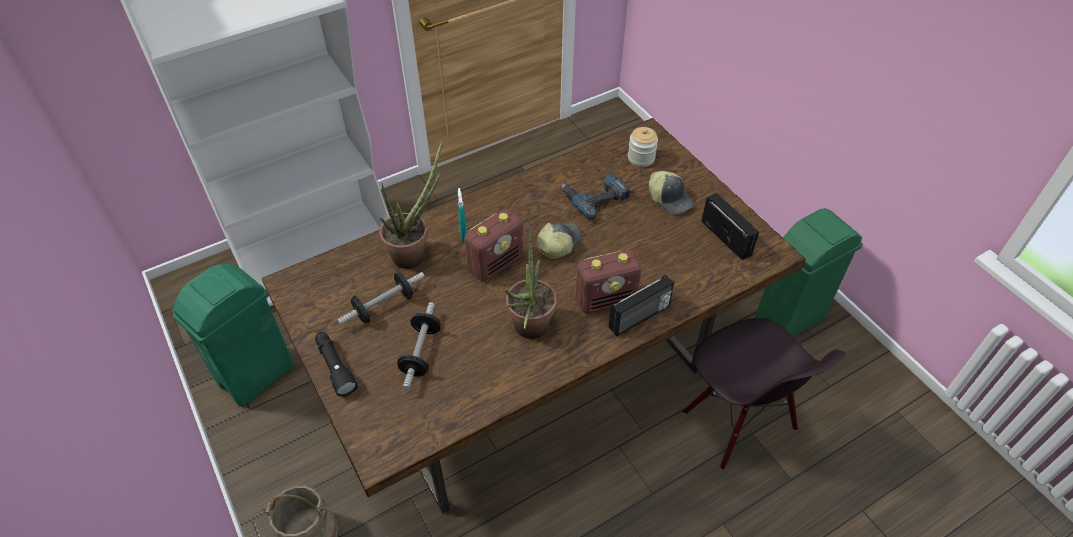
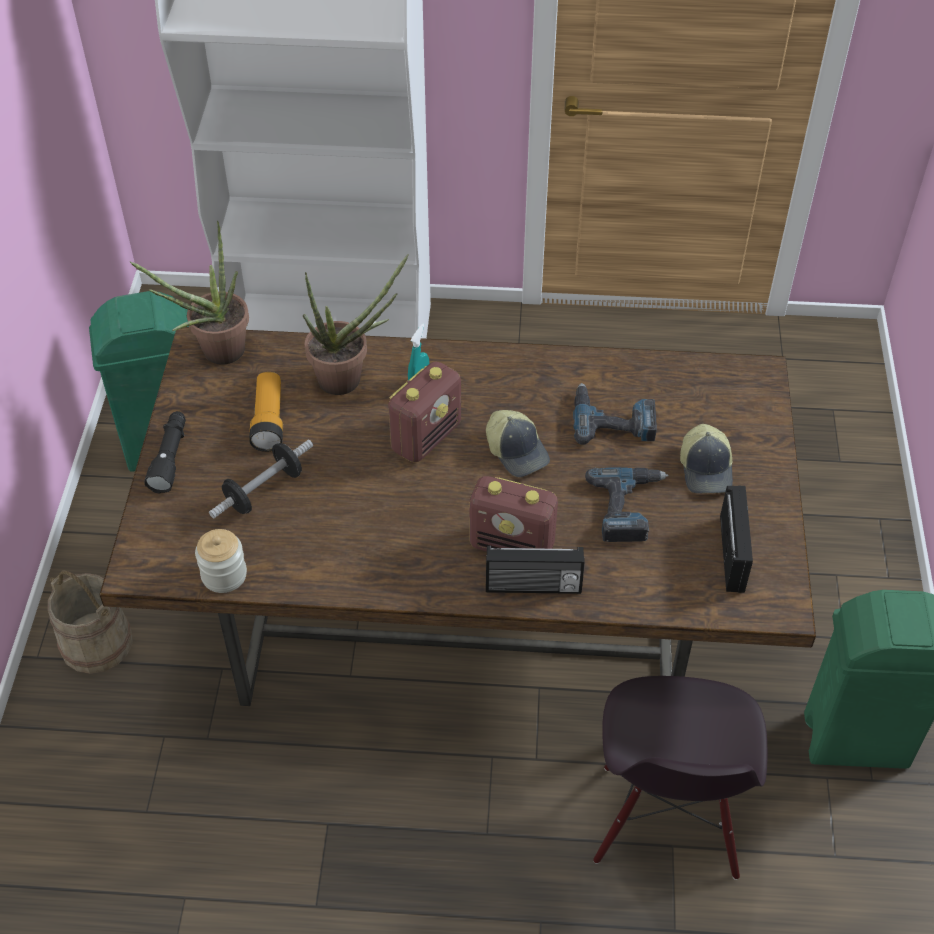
camera: 35 degrees right, 0 degrees up
dumbbell [337,272,425,325] -> flashlight [249,372,283,452]
radio [464,209,523,281] -> radio turned 45 degrees counterclockwise [388,361,461,462]
potted plant [505,226,557,339] -> potted plant moved to [130,221,249,365]
cap [537,222,582,259] -> cap turned 75 degrees clockwise [486,410,550,477]
jar [628,127,658,167] -> jar moved to [195,529,247,593]
none -> power drill [585,467,669,542]

